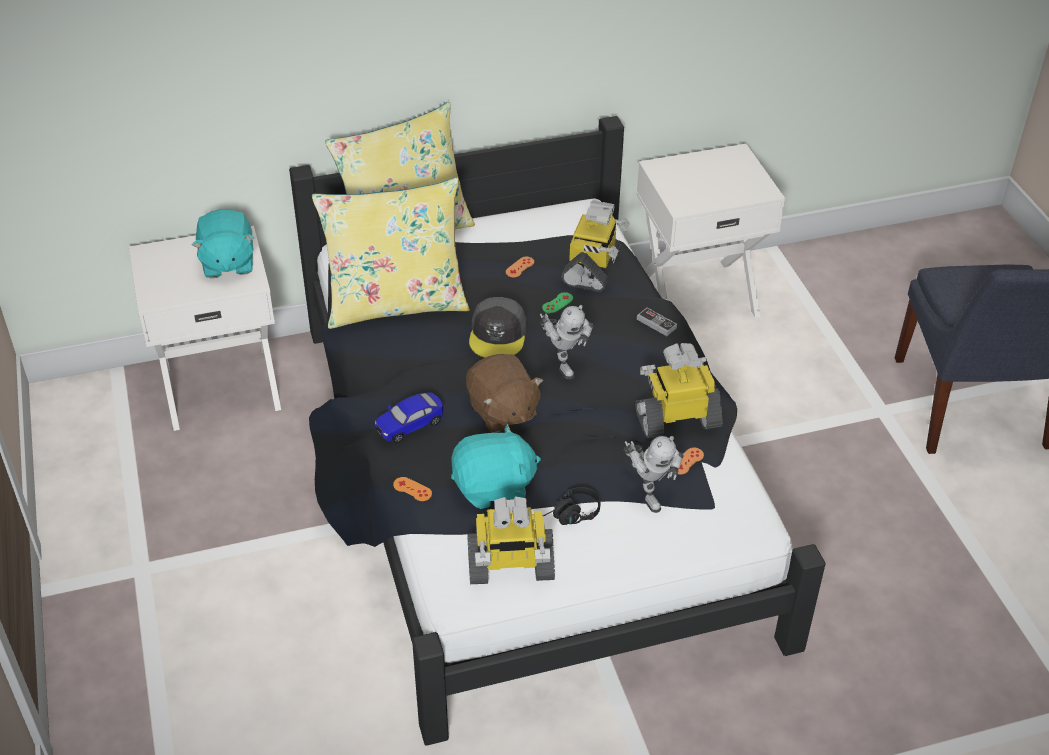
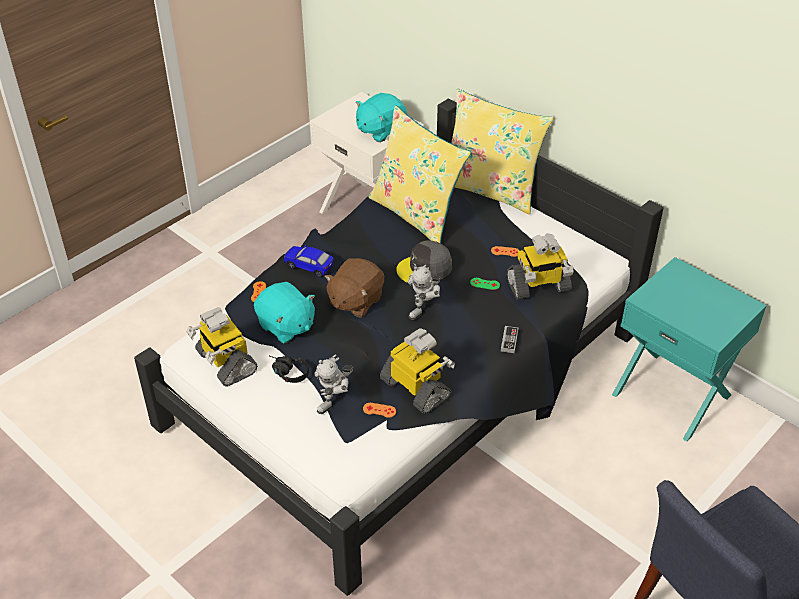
camera: 60 degrees right, 0 degrees up
white nightstand [636,144,785,318] -> turquoise nightstand [612,257,767,441]

